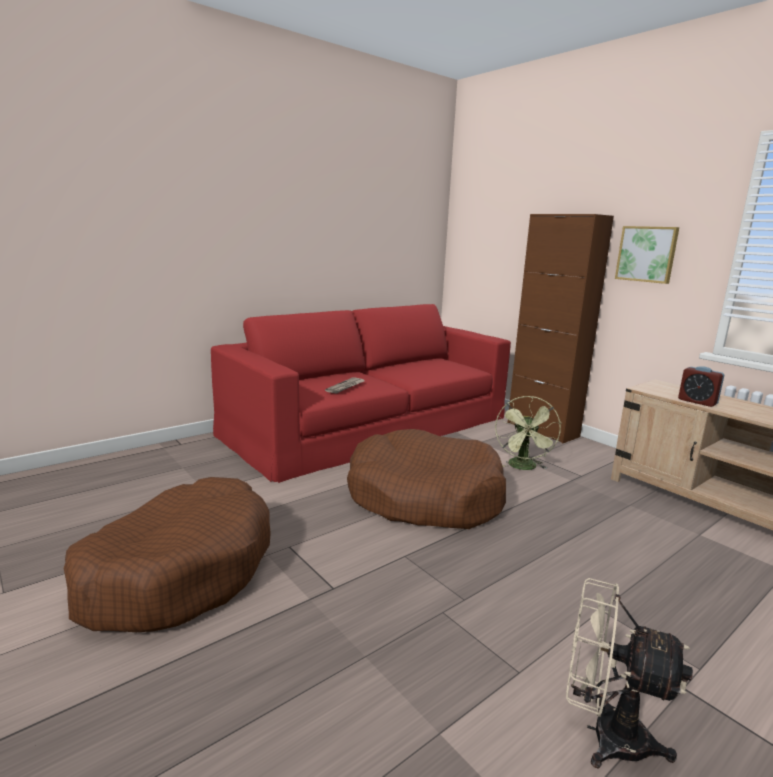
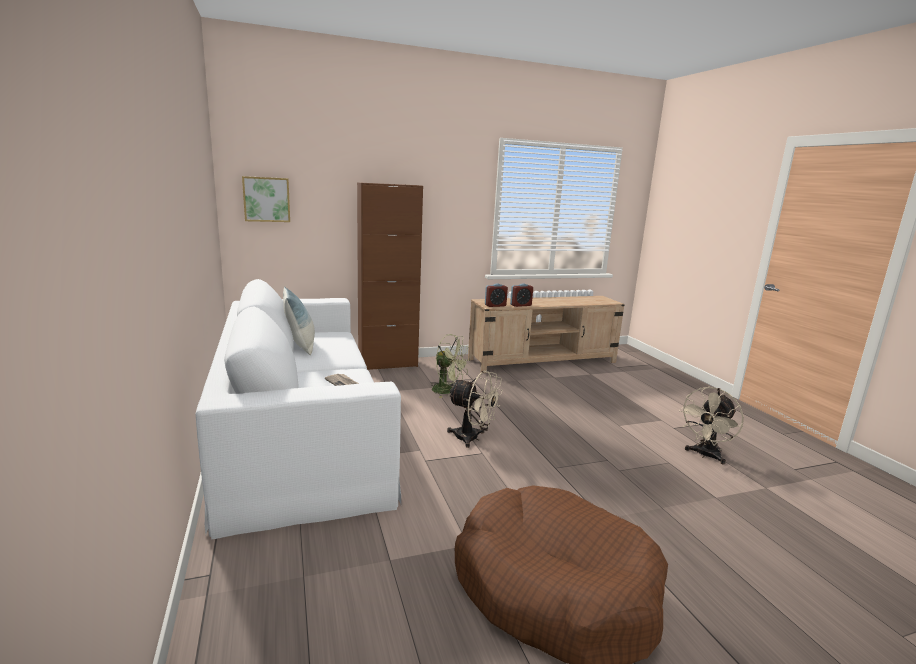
camera: 70 degrees left, 0 degrees up
red sofa [211,304,511,483] -> white sofa [195,279,401,540]
brown dog bed [347,429,506,529] -> beige fan [447,371,503,448]
picture [615,226,679,284] -> picture moved to [242,176,290,222]
none -> pillow [283,287,315,355]
none -> alarm clock [485,284,508,307]

